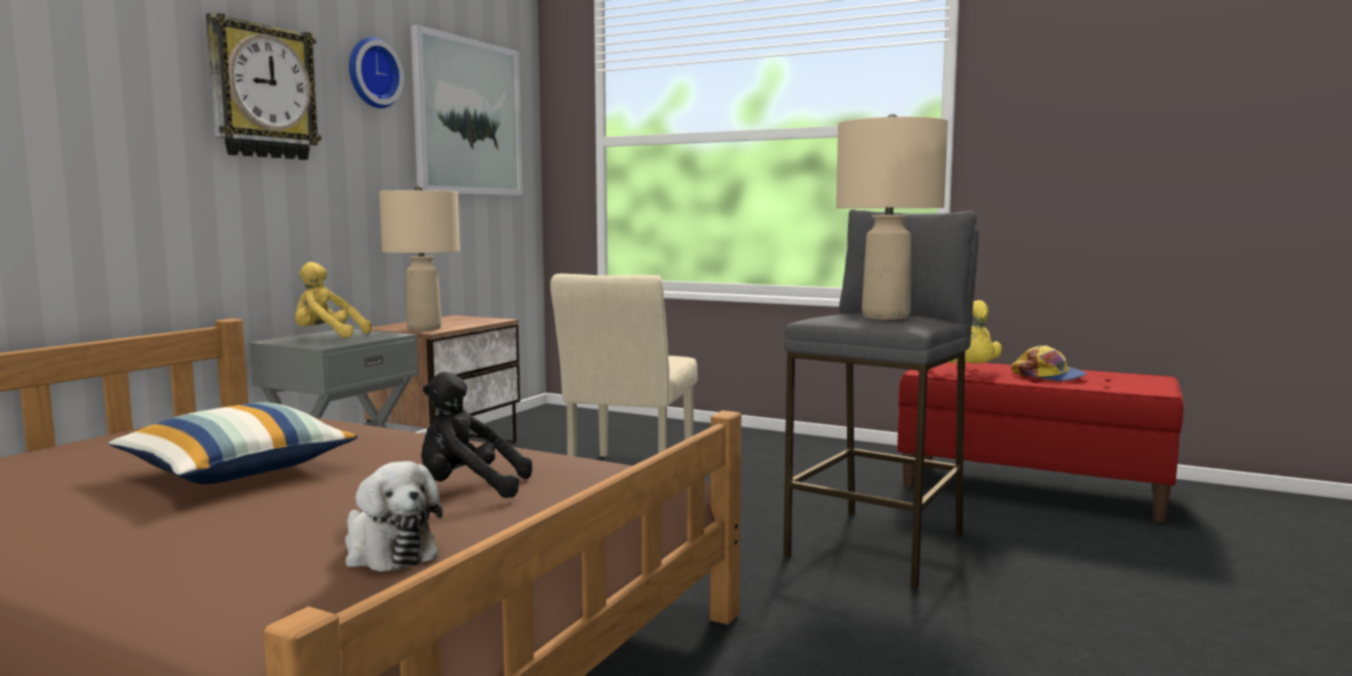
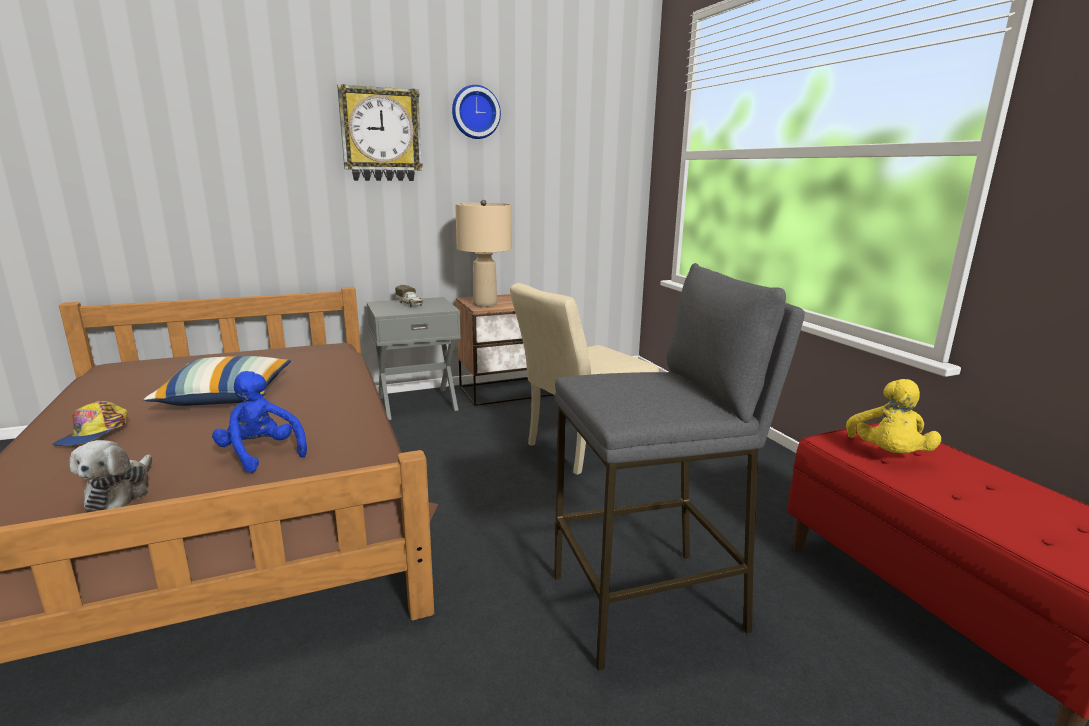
camera: 40 degrees right, 10 degrees up
yellow plush toy [295,262,371,338] -> toy truck [395,285,424,307]
picture [411,25,523,195] -> none
black plush toy [421,372,532,498] -> blue plush toy [212,371,307,473]
beige table lamp [836,114,948,320] -> none
cap [1011,345,1087,381] -> cap moved to [52,401,128,446]

